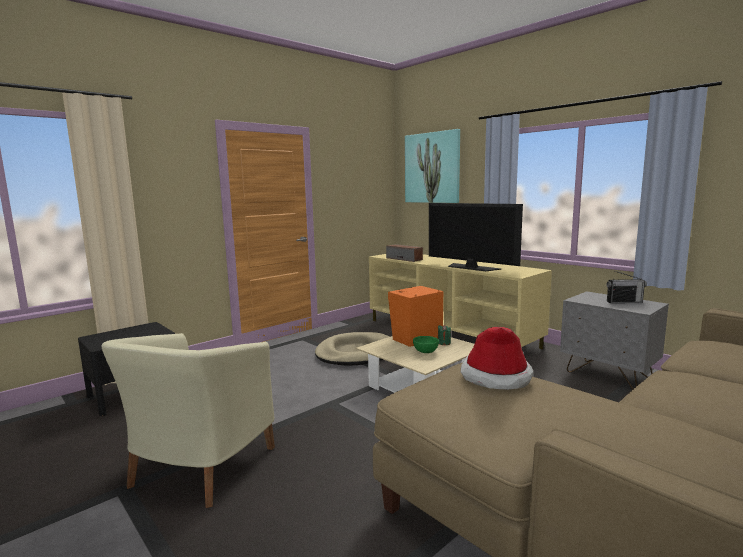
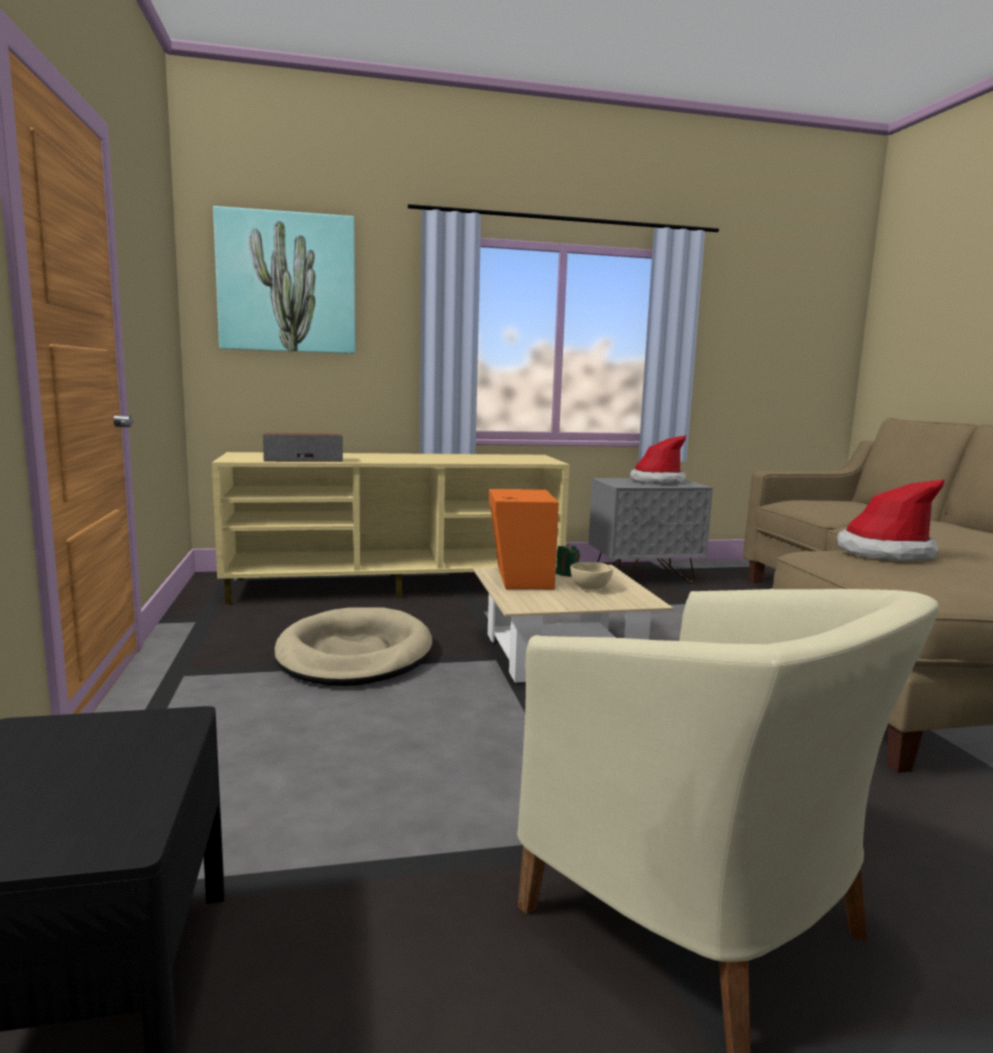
camera: 60 degrees left, 0 degrees up
green bowl [413,336,439,353] -> beige bowl [570,562,613,590]
television [429,203,523,271] -> none
radio [606,271,647,303] -> hat [630,435,686,484]

